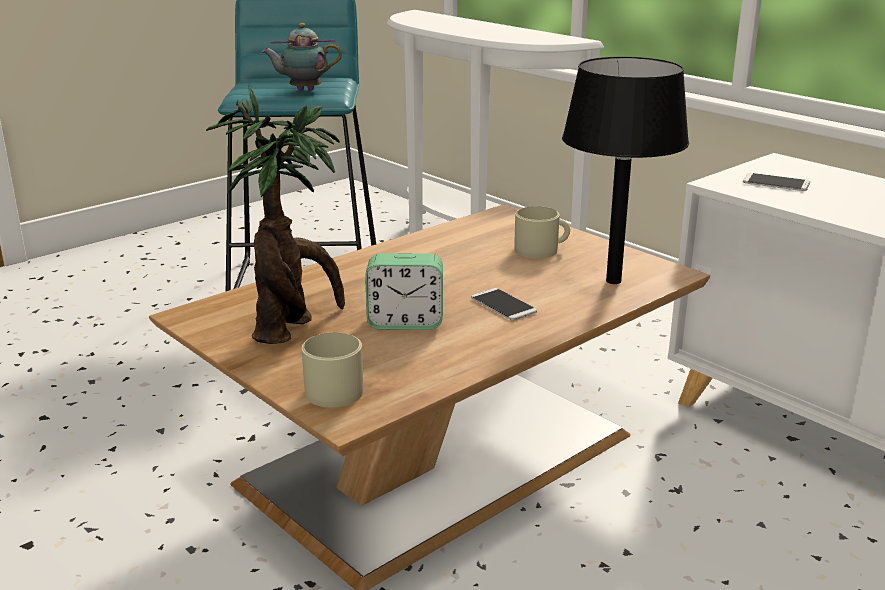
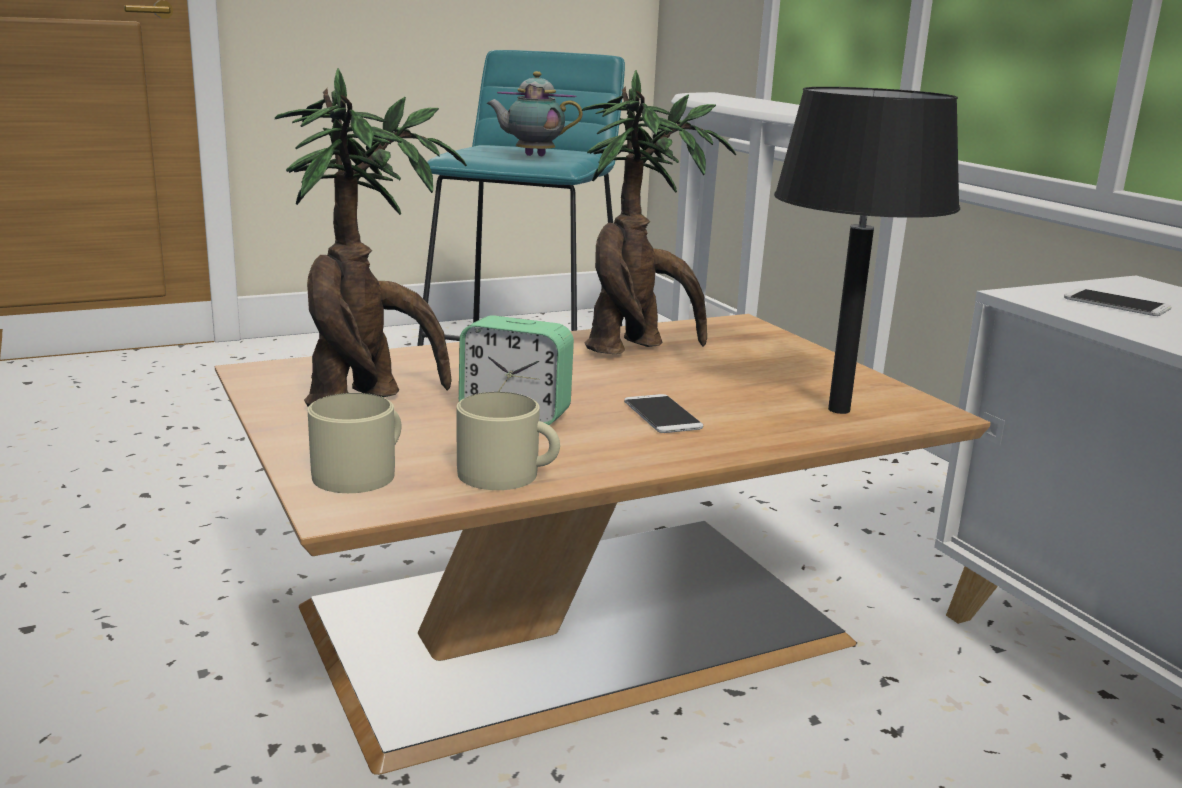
camera: 15 degrees right, 5 degrees down
beige mug [514,206,570,259] -> beige mug moved to [457,392,560,490]
none -> potted plant [582,70,736,354]

